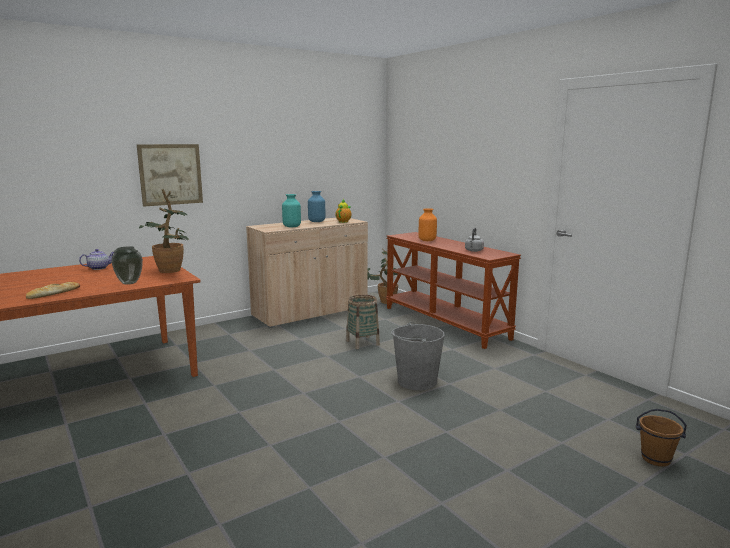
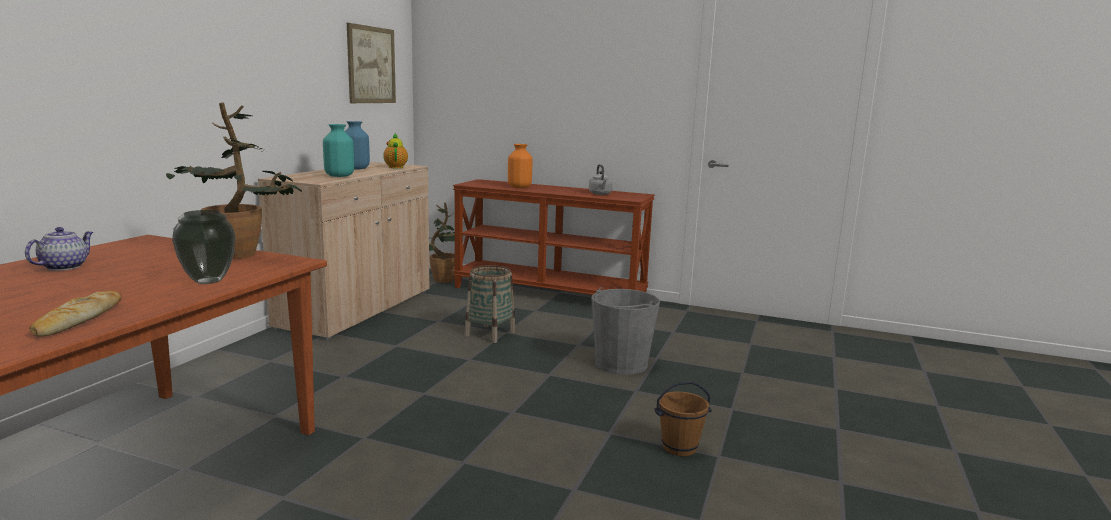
camera: 35 degrees left, 0 degrees up
picture [137,144,203,207] -> picture moved to [347,23,396,103]
brown bucket [636,409,687,467] -> brown bucket moved to [654,382,712,456]

